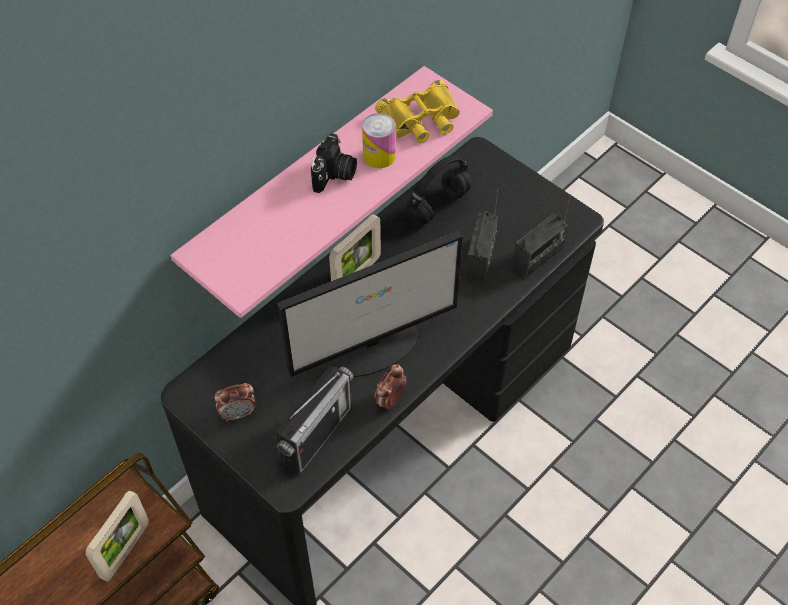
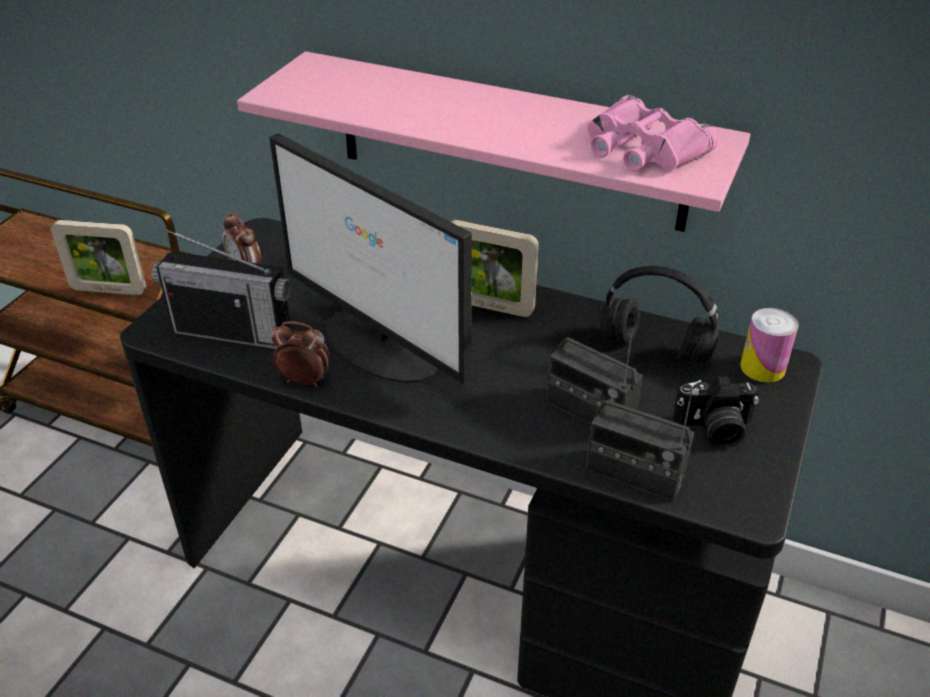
camera: 70 degrees right, 15 degrees down
camera [311,133,357,193] -> camera moved to [673,376,759,447]
can [362,113,396,168] -> can moved to [740,308,799,383]
yellow binoculars [375,80,460,143] -> pink binoculars [587,95,719,172]
radio [466,189,498,282] -> radio turned 45 degrees clockwise [546,331,643,425]

